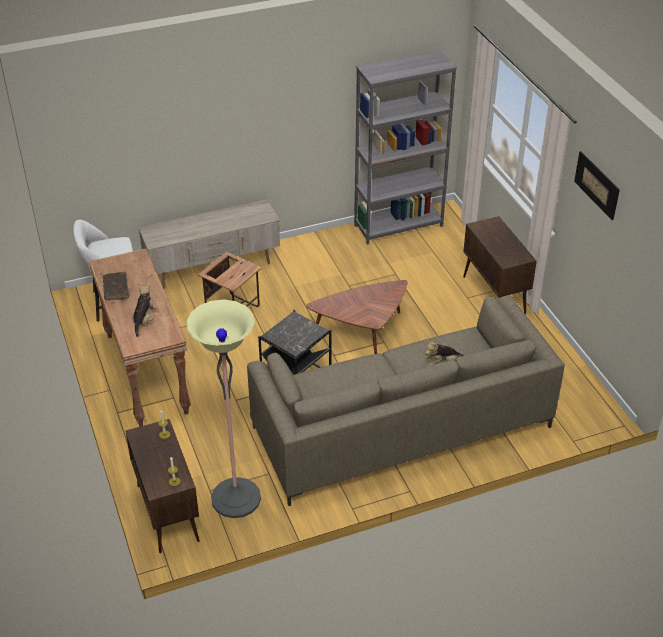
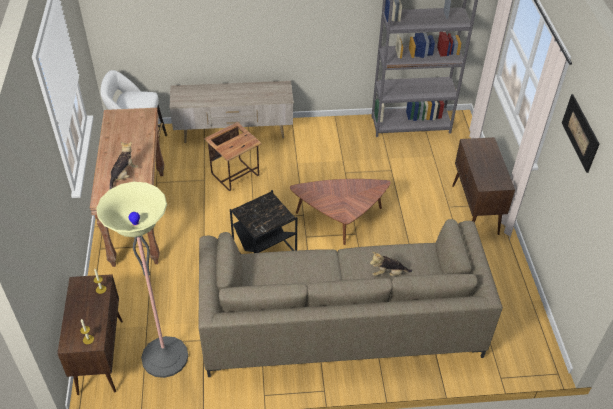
camera: 15 degrees right, 5 degrees up
brown book [103,272,129,300] -> none

